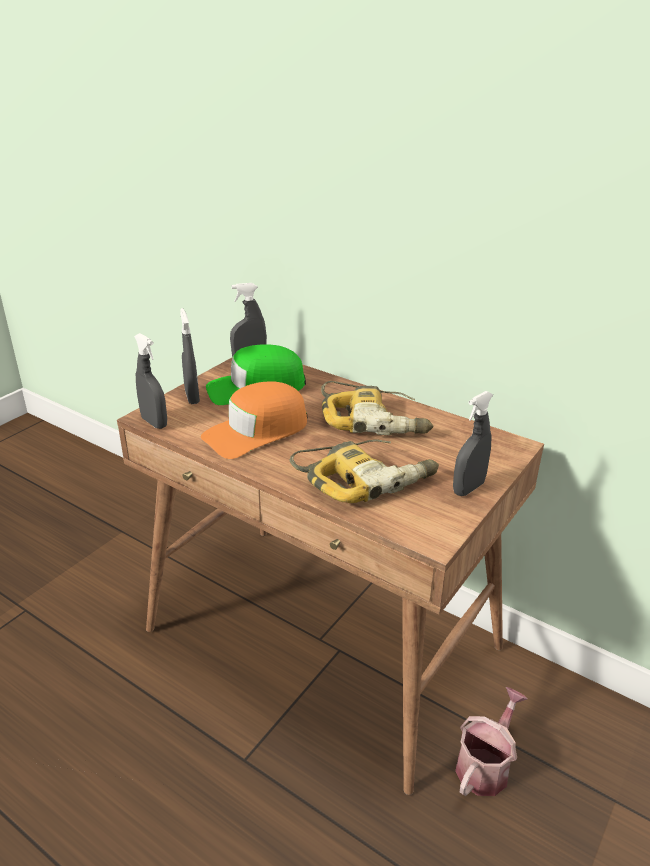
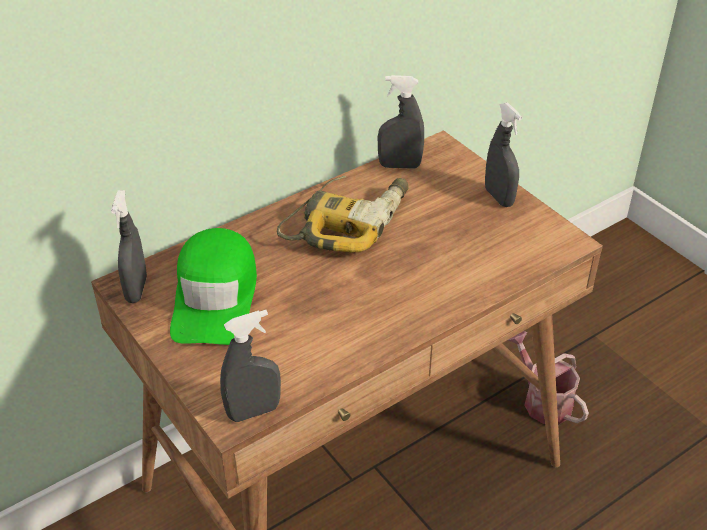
camera: 70 degrees left, 10 degrees up
grey spray bottle [180,308,200,404] -> grey spray bottle moved to [378,75,424,169]
orange cap [201,381,307,459] -> none
power drill [289,439,439,503] -> none

